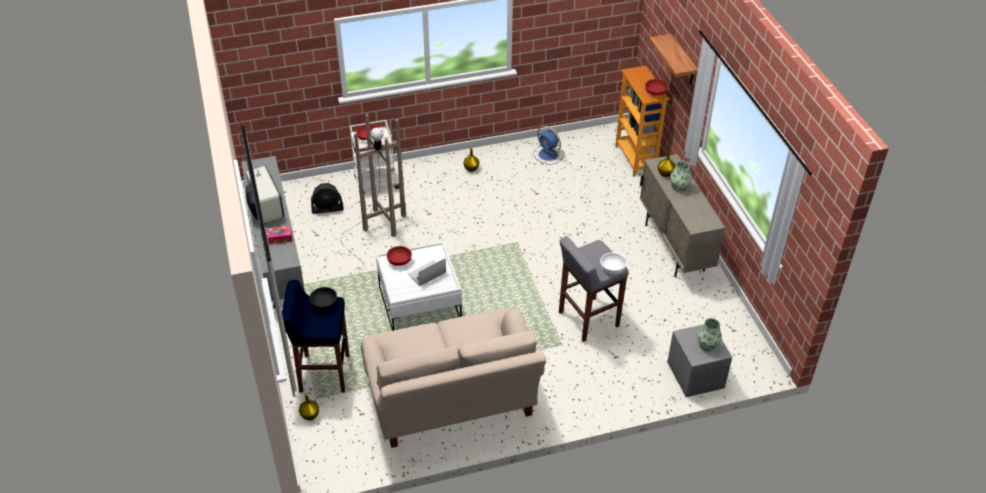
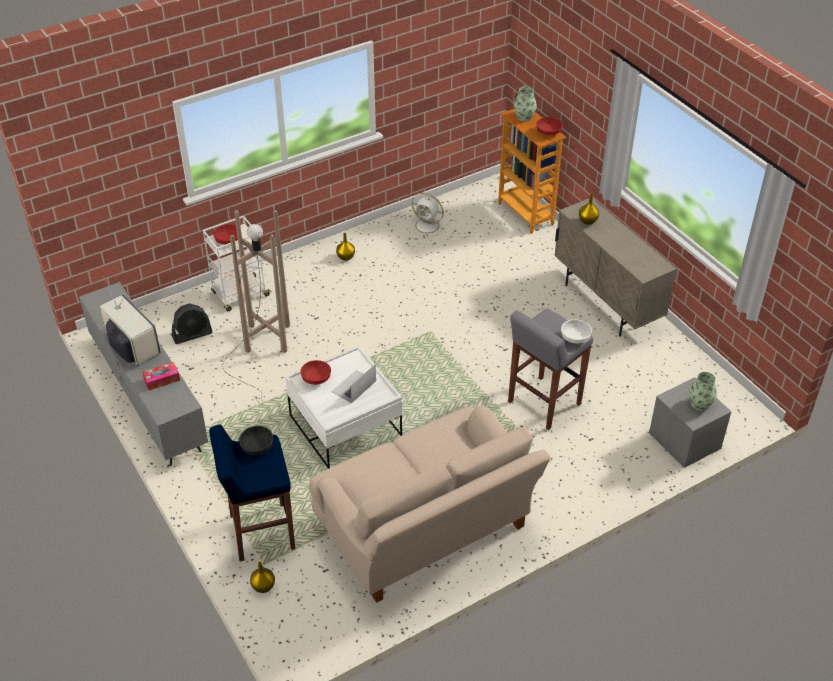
camera: 15 degrees left, 0 degrees up
blue fan [533,126,564,165] -> white fan [410,192,446,237]
shelf [650,34,698,84] -> none
vase [670,160,692,192] -> vase moved to [514,86,537,122]

